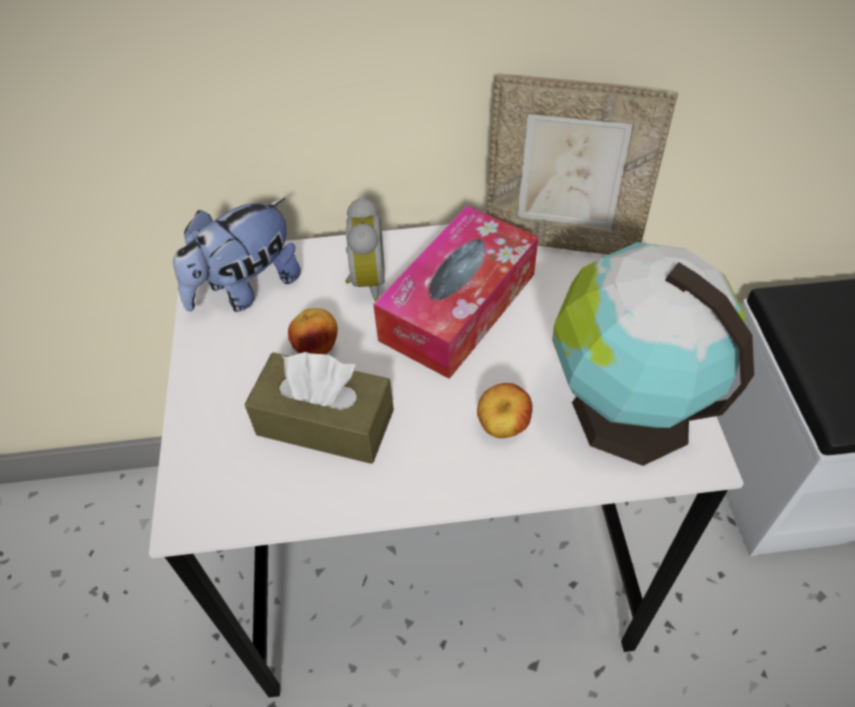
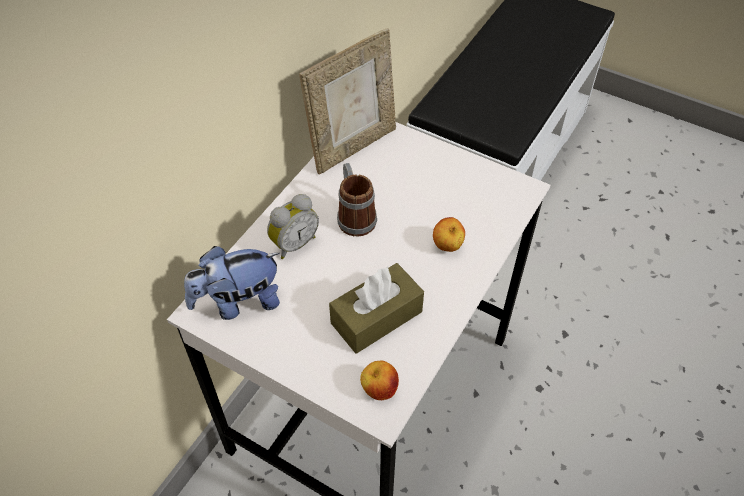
camera: 55 degrees left, 0 degrees up
plush toy [173,198,301,312] -> plush toy turned 75 degrees clockwise [184,246,280,320]
apple [288,308,338,355] -> apple moved to [360,361,399,400]
alarm clock [345,197,385,302] -> alarm clock turned 105 degrees clockwise [267,194,319,259]
tissue box [373,206,538,379] -> mug [337,163,377,237]
globe [552,242,754,466] -> none

